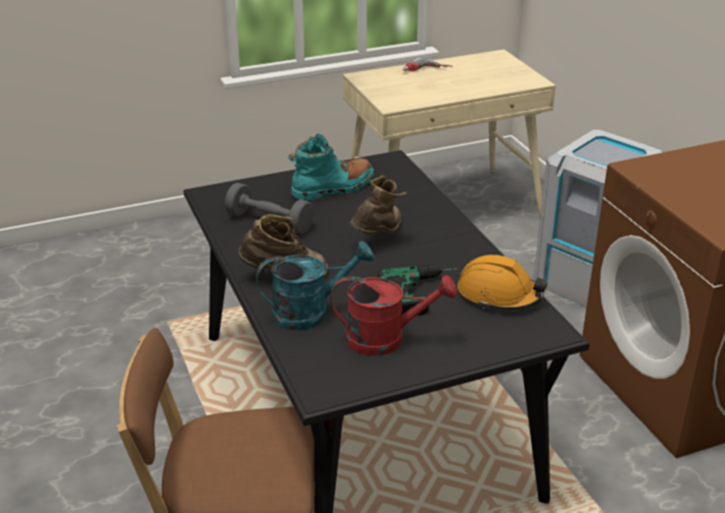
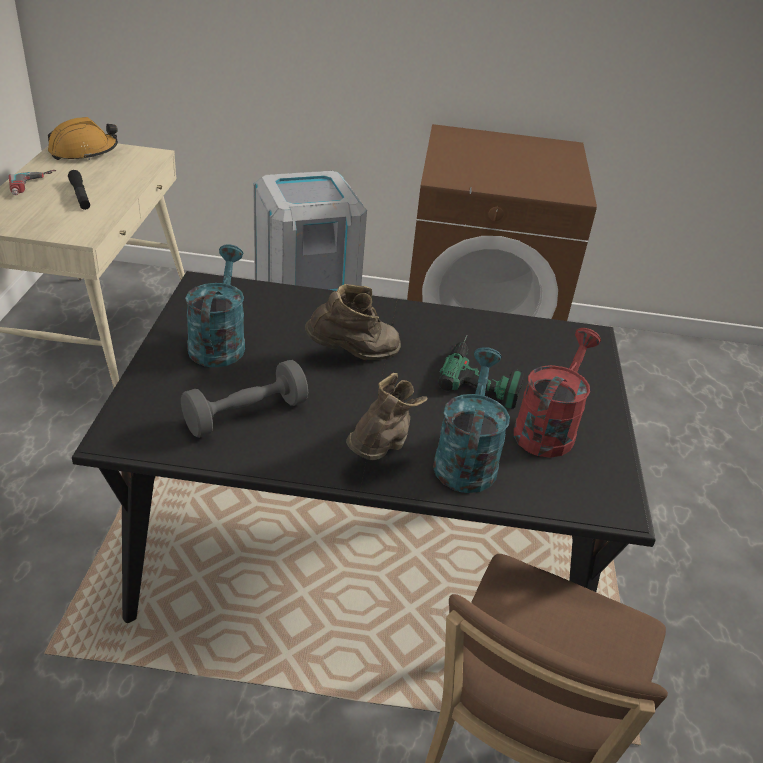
camera: 65 degrees left, 5 degrees up
turquoise boot [288,134,374,201] -> turquoise watering can [185,244,245,367]
brown boot [350,176,407,235] -> brown boot turned 105 degrees clockwise [305,284,401,360]
orange hard hat [458,255,547,310] -> orange hard hat moved to [48,117,118,160]
none -> black flashlight [68,170,90,210]

